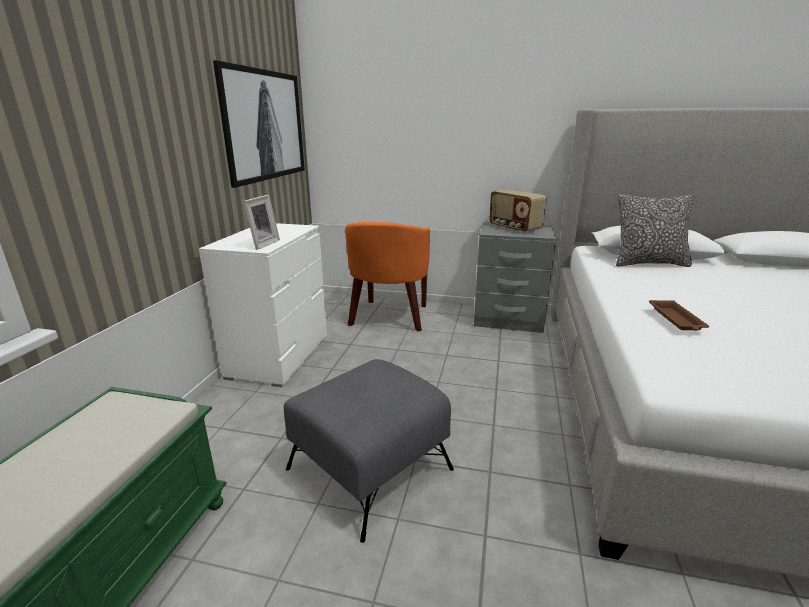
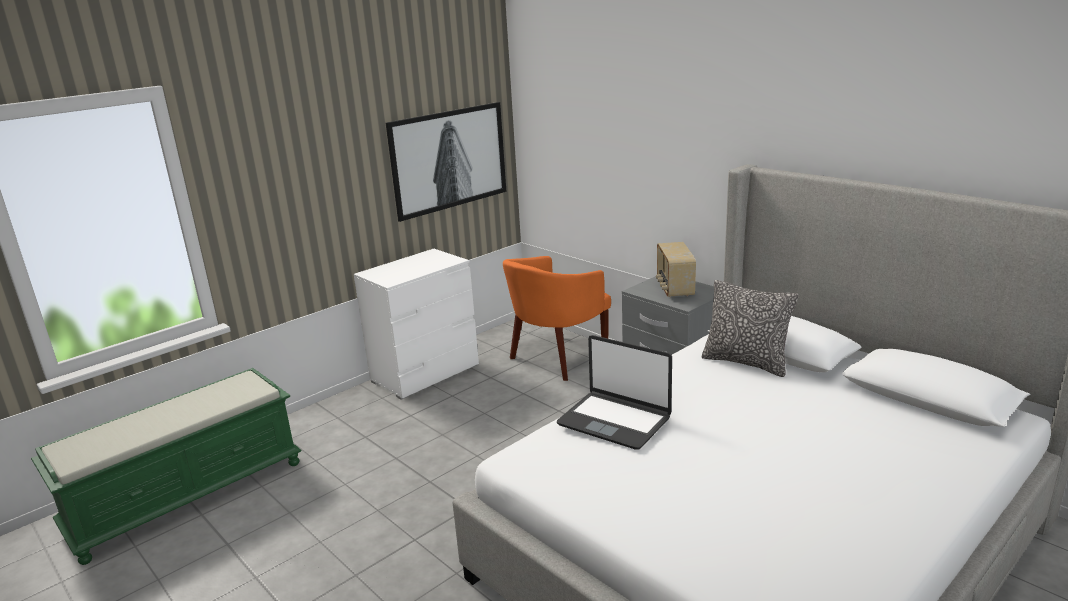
camera: 35 degrees right, 0 degrees up
picture frame [243,195,280,250] -> none
grey ottoman [284,359,454,543] -> none
brown tray [649,300,709,330] -> laptop [557,335,672,450]

